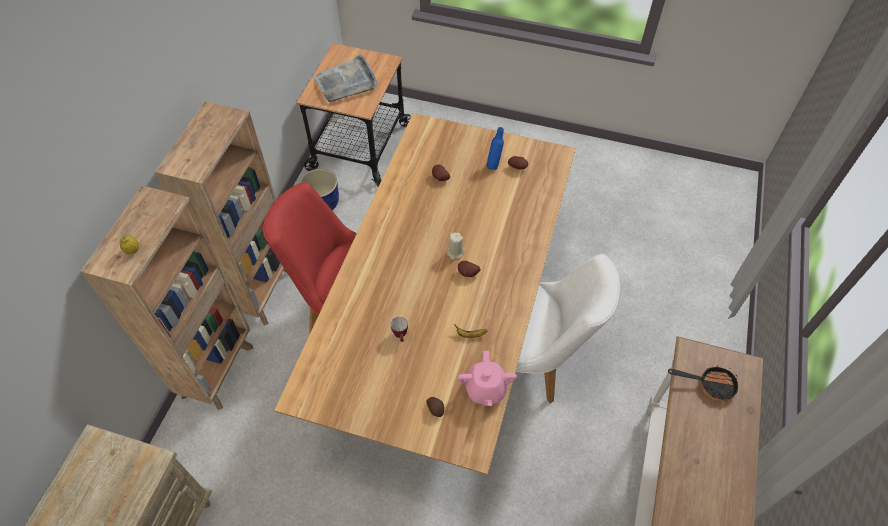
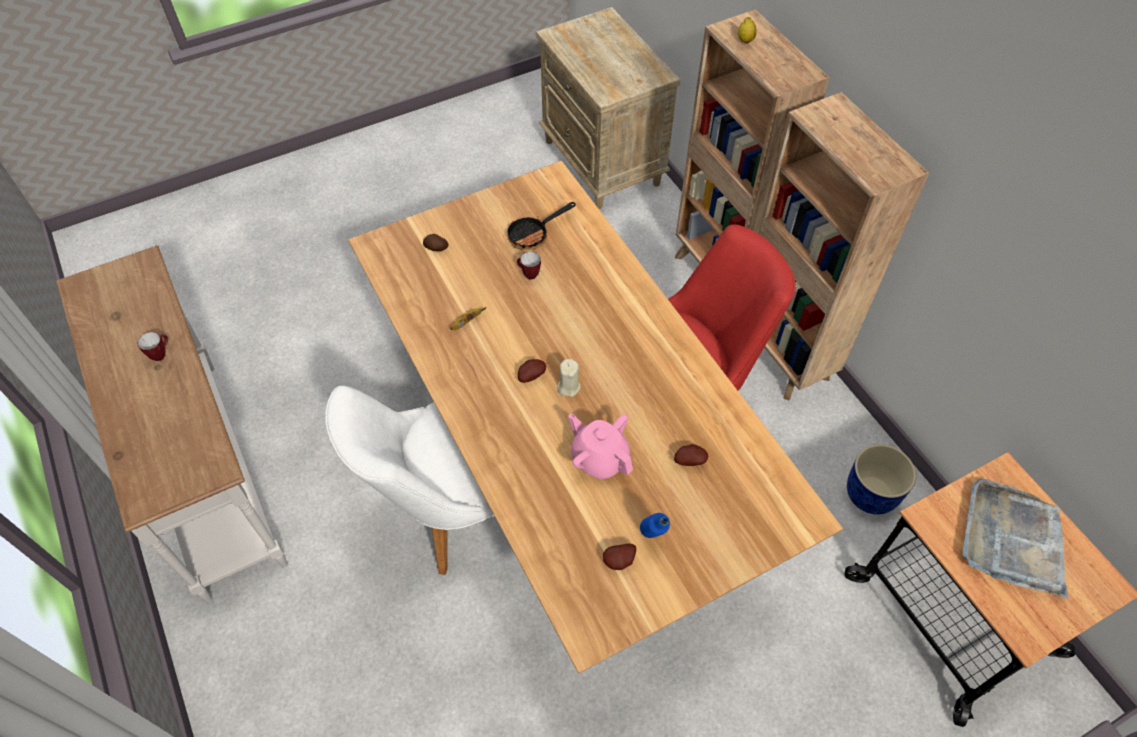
camera: 135 degrees right, 0 degrees up
pink teapot [458,351,517,406] -> pink teapot moved to [568,413,633,479]
frying pan [668,365,738,402] -> frying pan moved to [507,202,576,250]
none -> mug [137,332,168,361]

